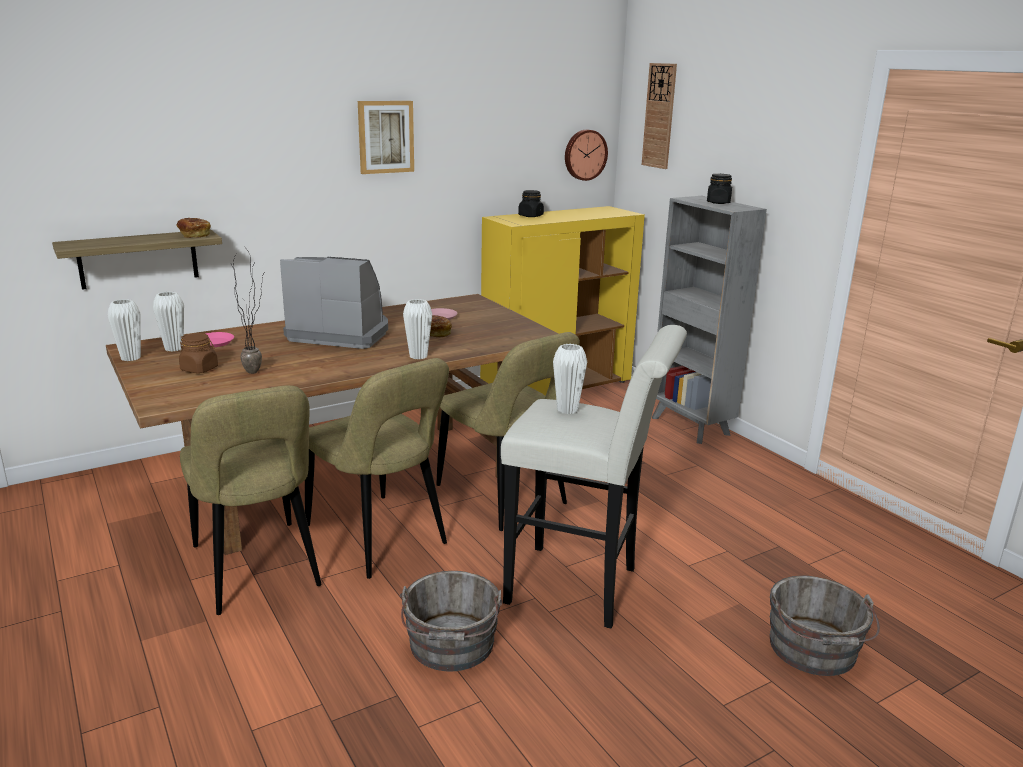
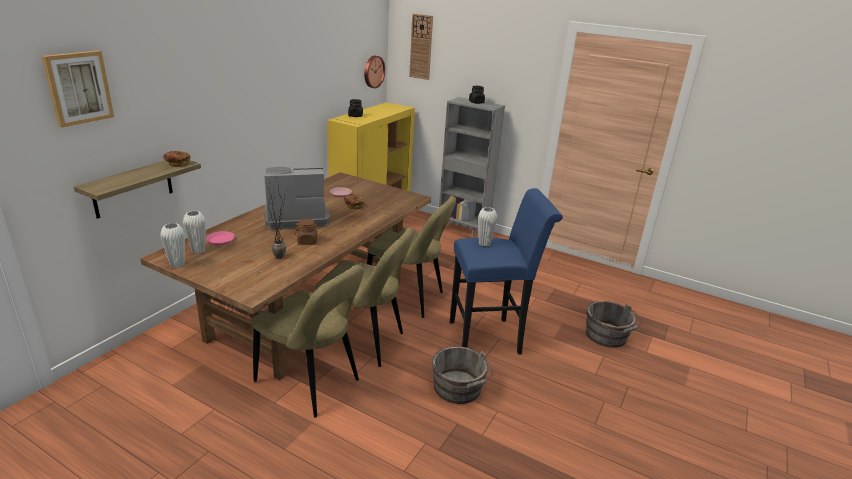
camera: 30 degrees left, 5 degrees up
brown jar [179,333,218,373] -> brown jar moved to [295,219,320,245]
picture [358,101,414,174] -> picture moved to [42,51,114,128]
white vase [403,299,432,359] -> none
white stool [501,325,687,629] -> blue stool [450,188,563,354]

